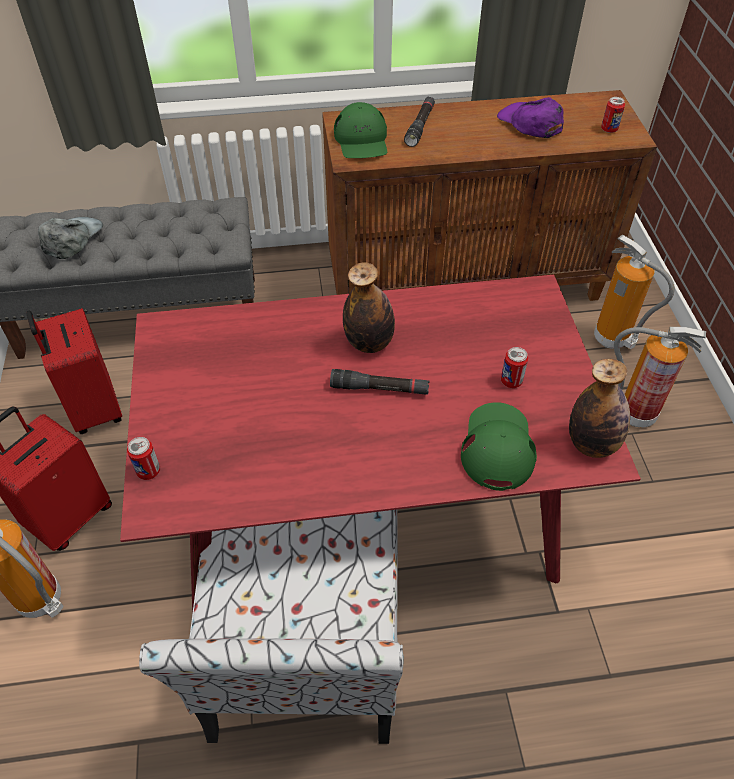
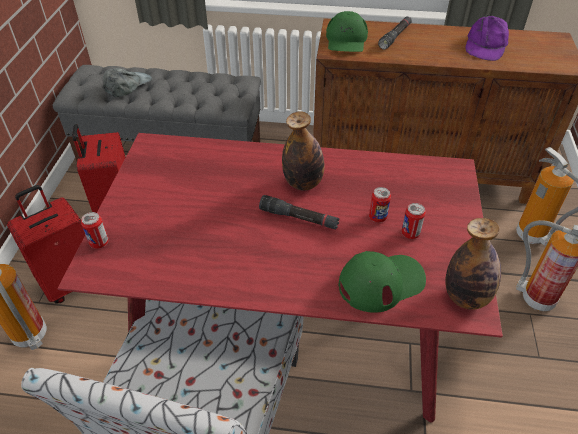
camera: 15 degrees right, 5 degrees down
green cap [461,402,537,491] -> green cap turned 45 degrees clockwise [338,251,426,313]
purple cap [497,97,564,138] -> purple cap turned 135 degrees counterclockwise [465,14,509,61]
can [601,97,625,133] -> can moved to [369,187,391,223]

